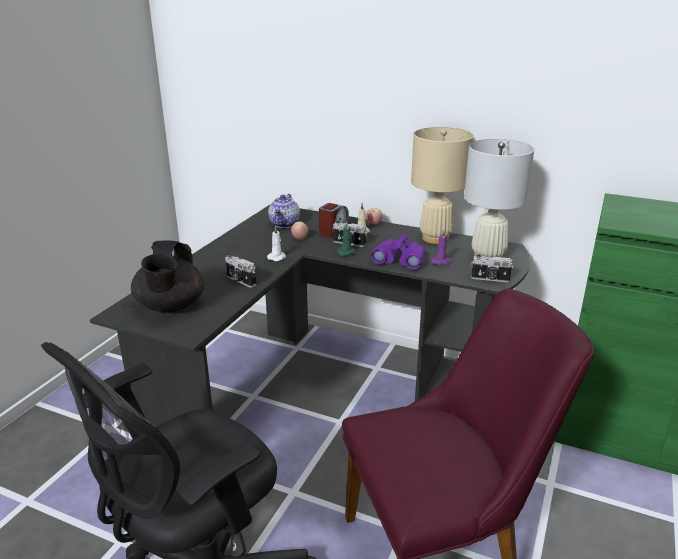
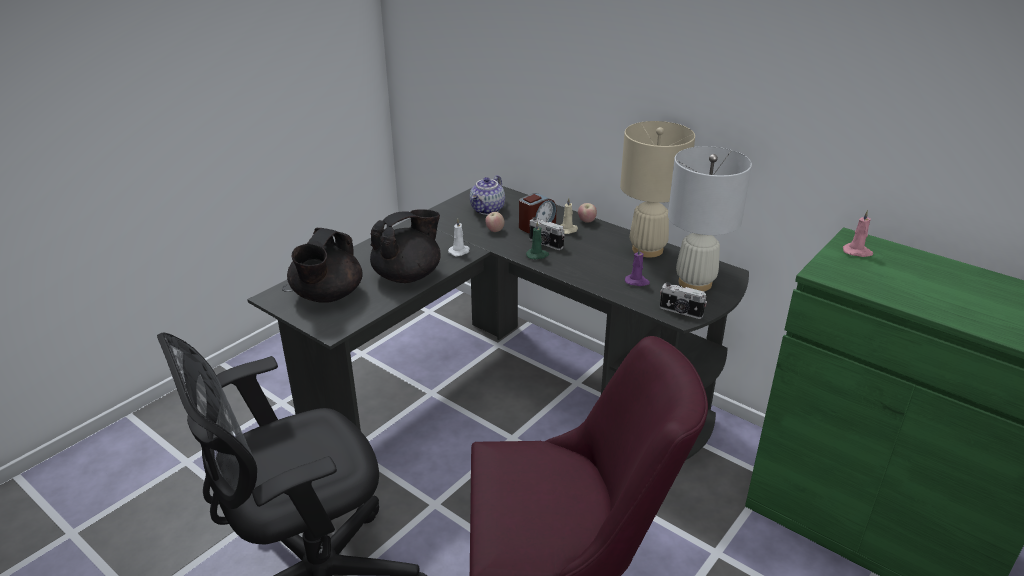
camera: 15 degrees right, 5 degrees up
camera [225,254,257,287] -> black teapot [370,210,441,283]
purple binoculars [371,235,425,270] -> none
none -> pink candle [843,210,873,257]

